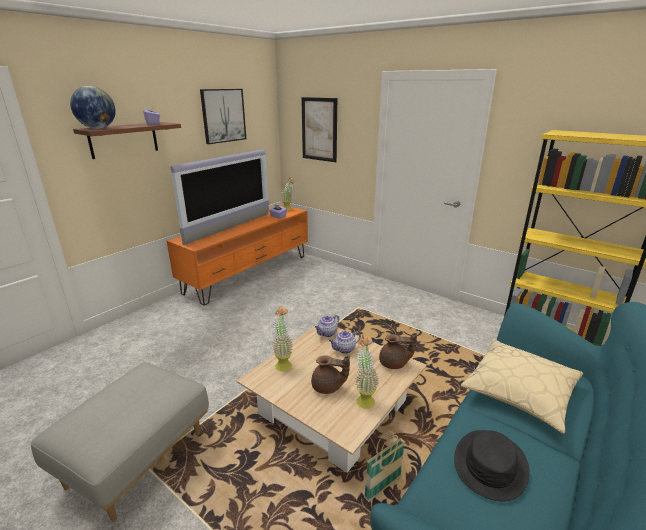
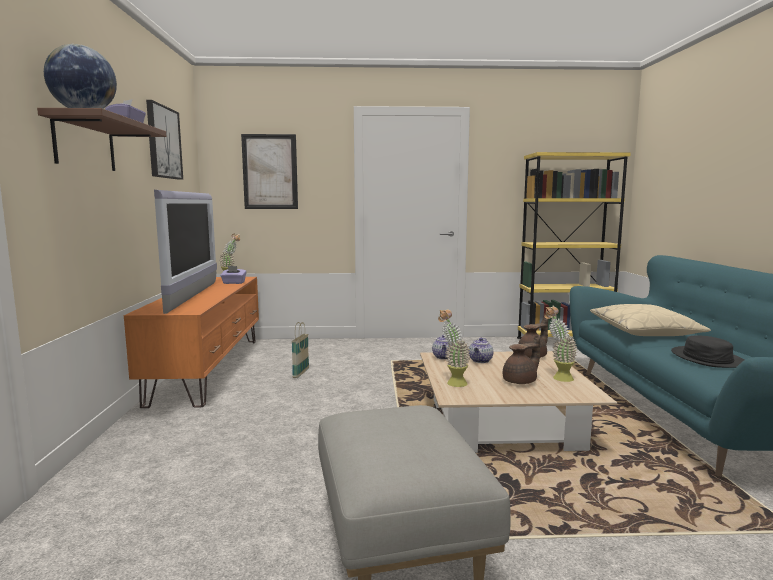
camera: 40 degrees left, 15 degrees down
basket [364,431,405,502] -> basket moved to [292,322,309,378]

